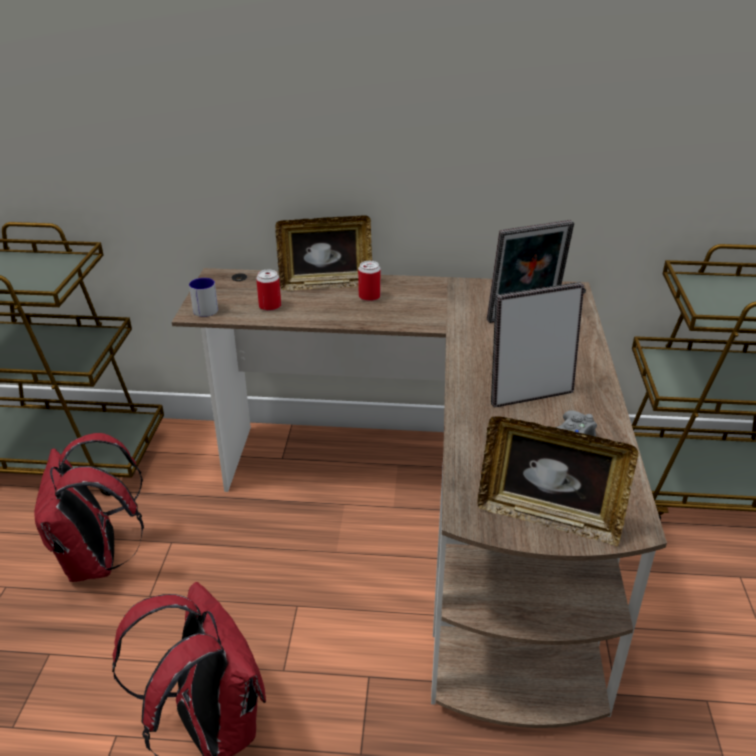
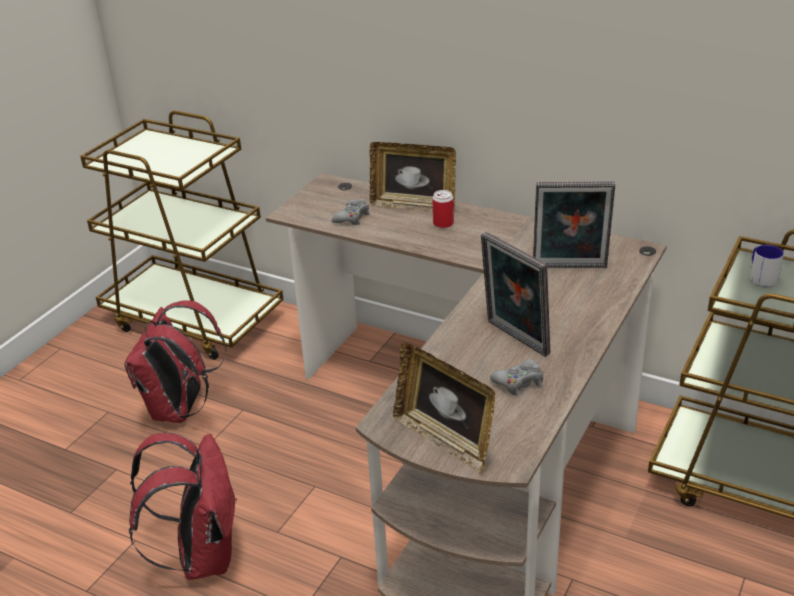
camera: 25 degrees right, 0 degrees up
mug [189,278,218,317] -> mug moved to [750,245,784,287]
can [256,269,281,311] -> grey game controller [332,199,370,225]
picture frame [491,282,584,408] -> picture frame turned 135 degrees counterclockwise [481,232,550,357]

